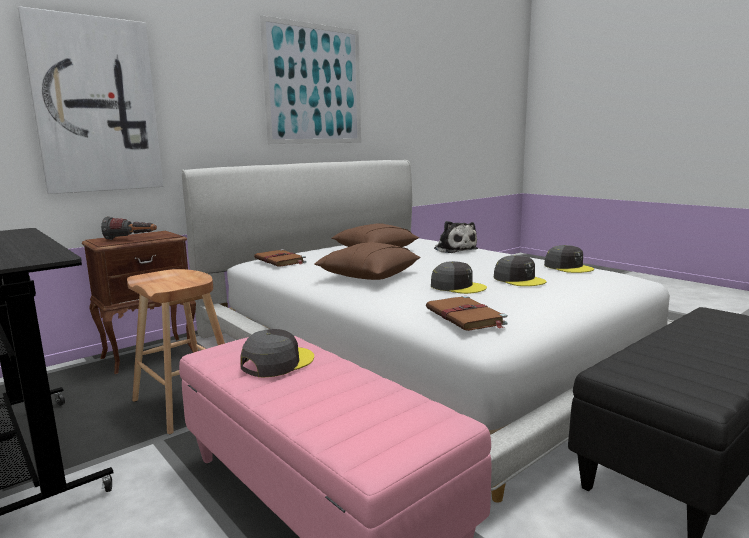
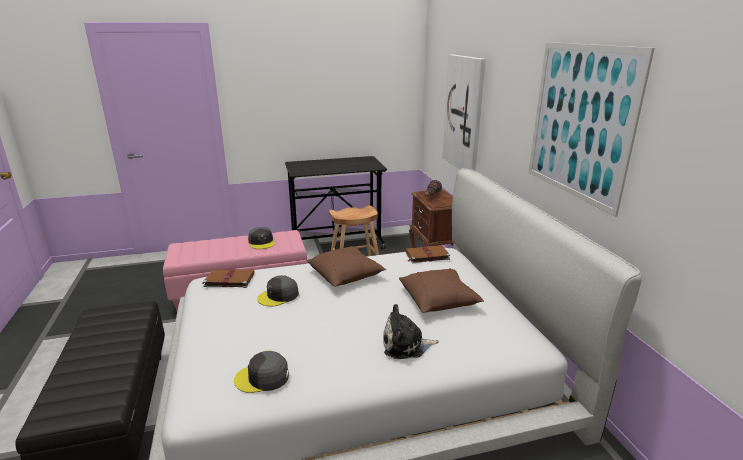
camera: 115 degrees right, 10 degrees up
grey cap [494,255,547,286] -> none

